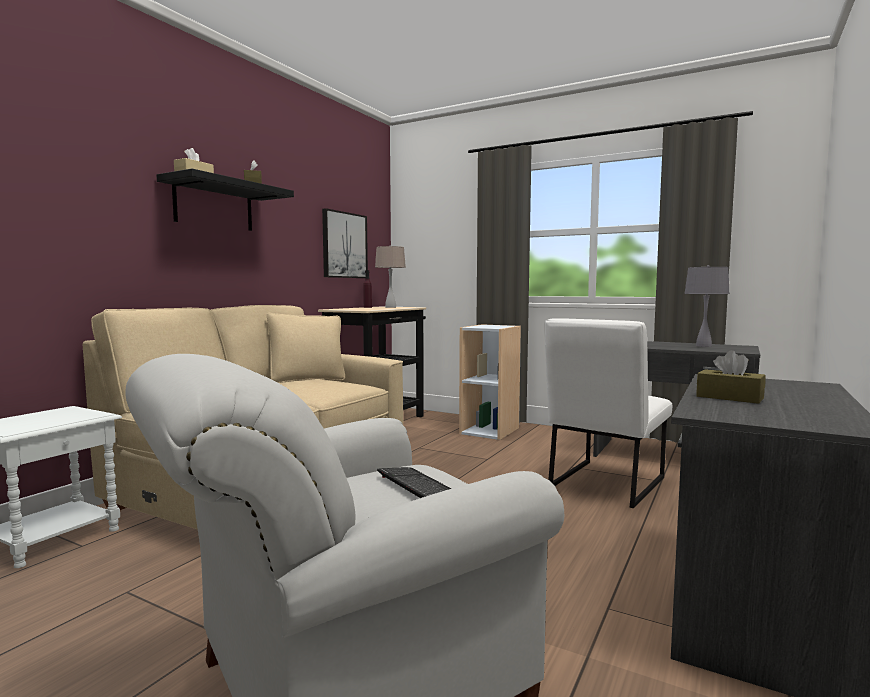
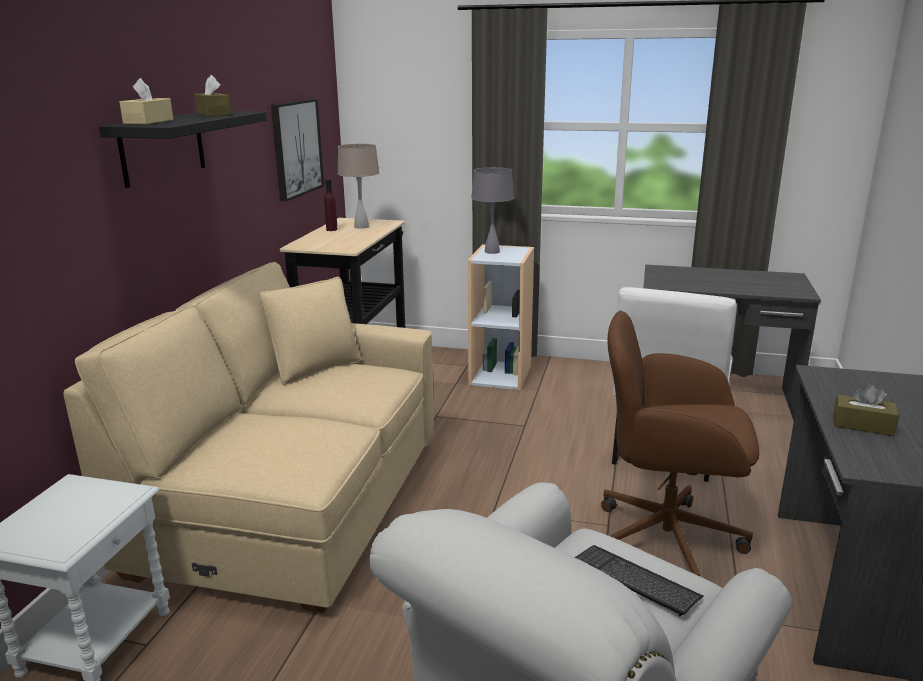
camera: 15 degrees left, 15 degrees up
grey table lamp [684,265,730,347] -> grey table lamp moved to [471,167,514,254]
none -> brown office chair [601,310,759,576]

